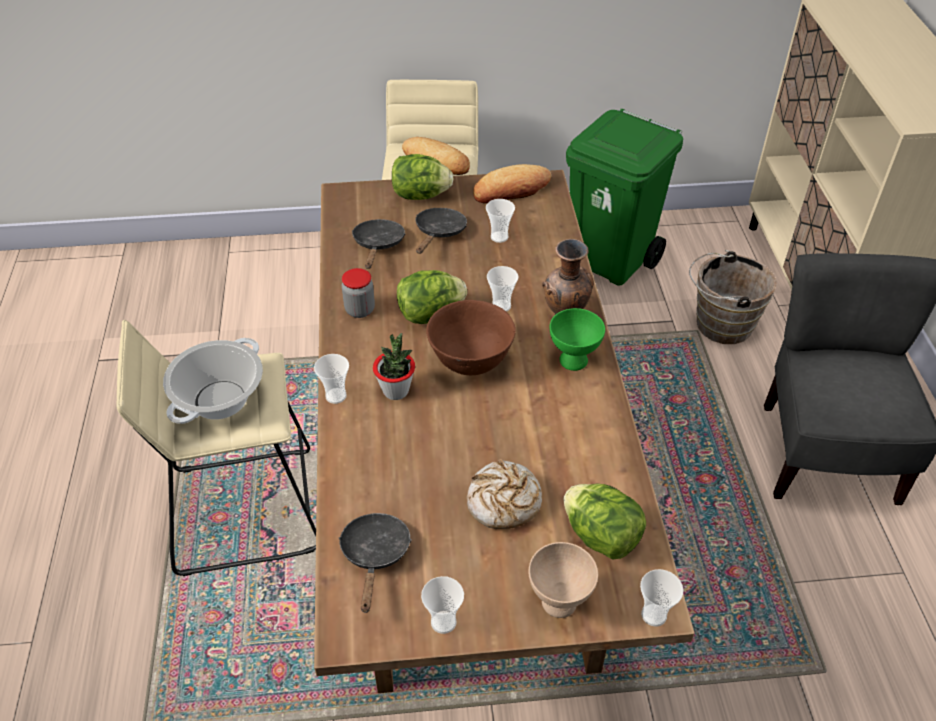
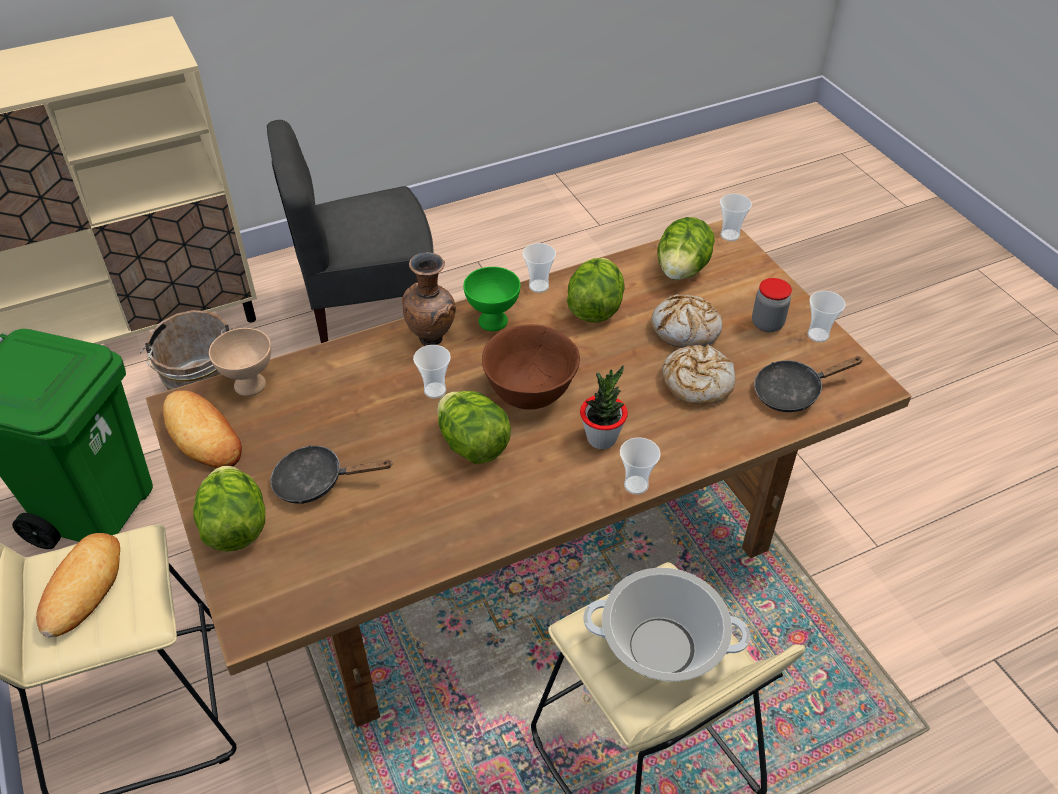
camera: 110 degrees left, 0 degrees up
jar [342,268,375,318] -> jar moved to [752,278,792,332]
black frying pan [352,219,406,269] -> none
cup [486,199,515,243] -> cup moved to [523,243,556,293]
beige bowl [529,542,598,618] -> beige bowl moved to [209,328,271,396]
none -> lettuce [567,258,625,322]
none -> bread [662,344,736,404]

